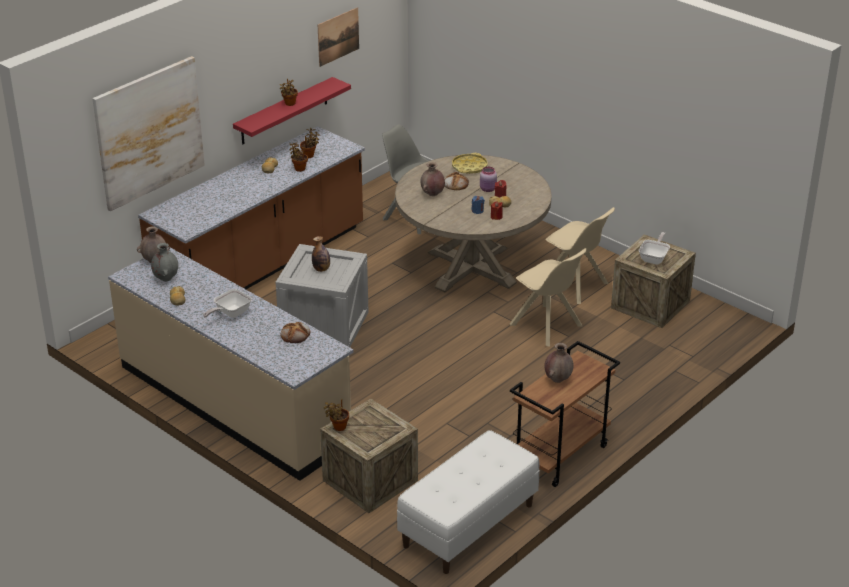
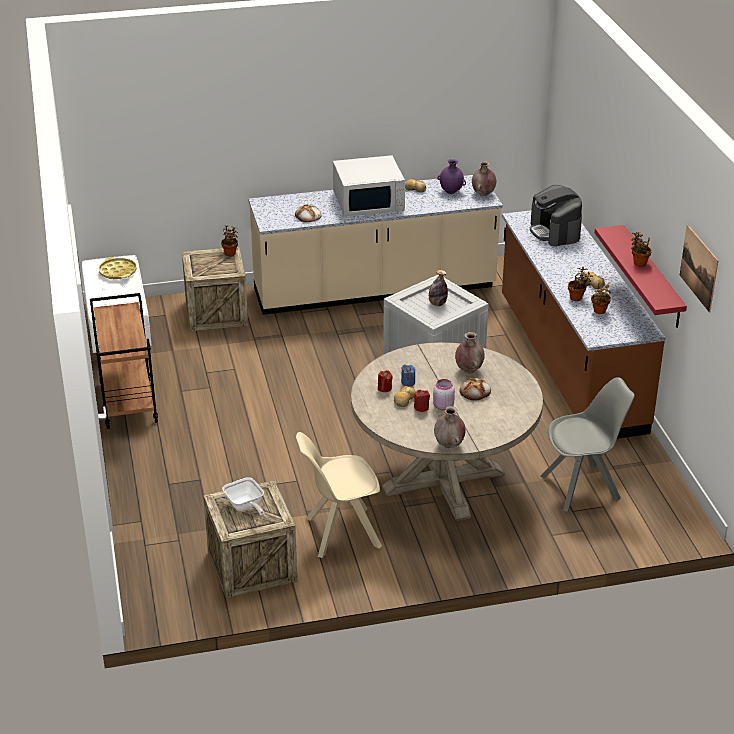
camera: 125 degrees right, 0 degrees up
picture [92,56,205,211] -> none
grey vase [151,243,178,281] -> purple vase [438,159,466,194]
frying pan [203,289,252,318] -> white microwave [333,155,405,217]
yellow tray [452,153,487,174] -> yellow tray moved to [99,257,137,279]
beige chair [510,248,587,346] -> none
brown vase [544,343,574,383] -> brown vase moved to [434,406,466,448]
none -> coffee machine [530,185,582,247]

